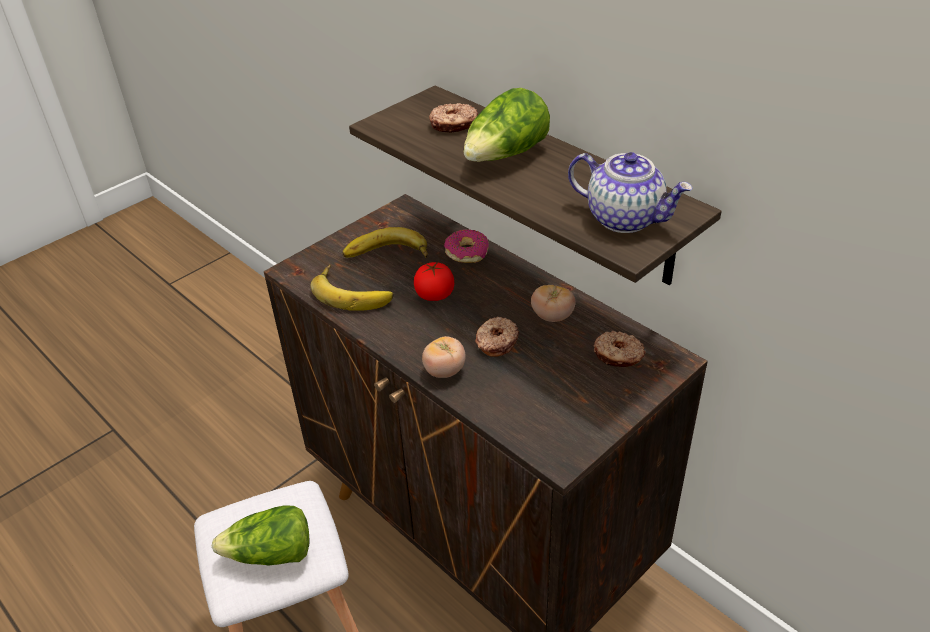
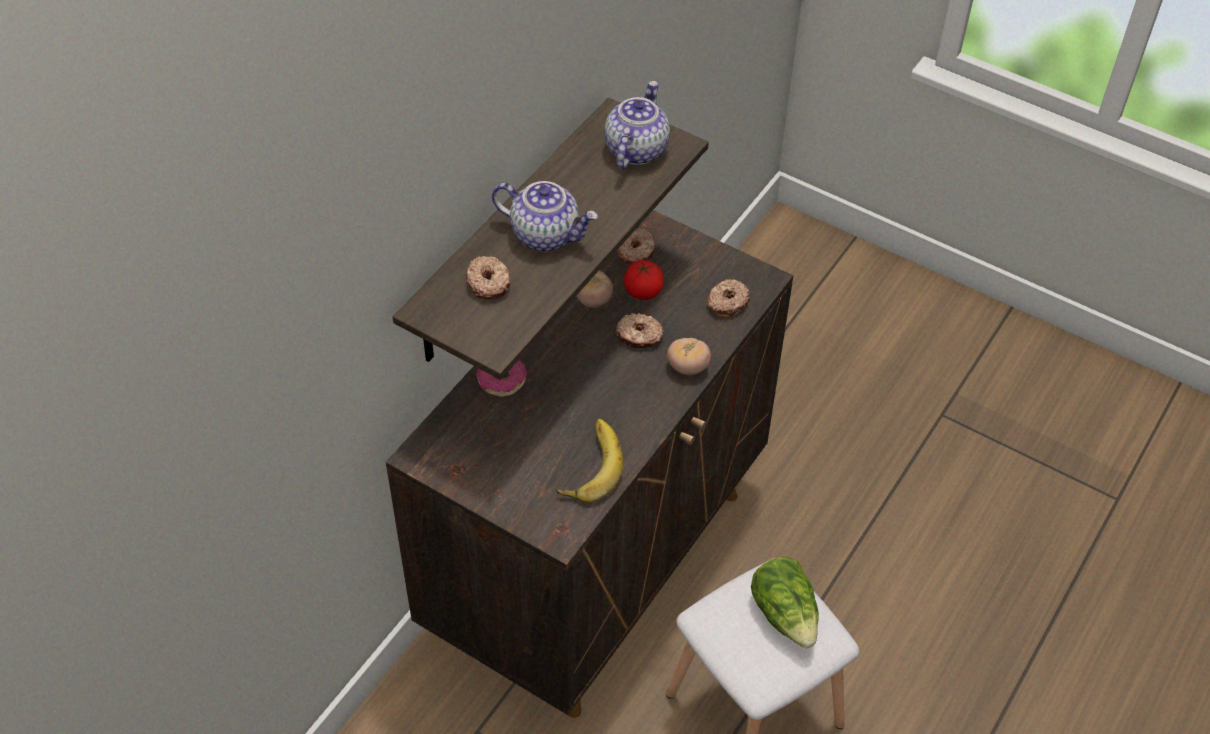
camera: 105 degrees left, 10 degrees up
banana [343,227,428,258] -> none
tomato [414,261,454,301] -> tomato moved to [624,260,664,300]
lettuce [464,88,550,162] -> teapot [492,181,598,251]
none -> donut [707,278,750,318]

